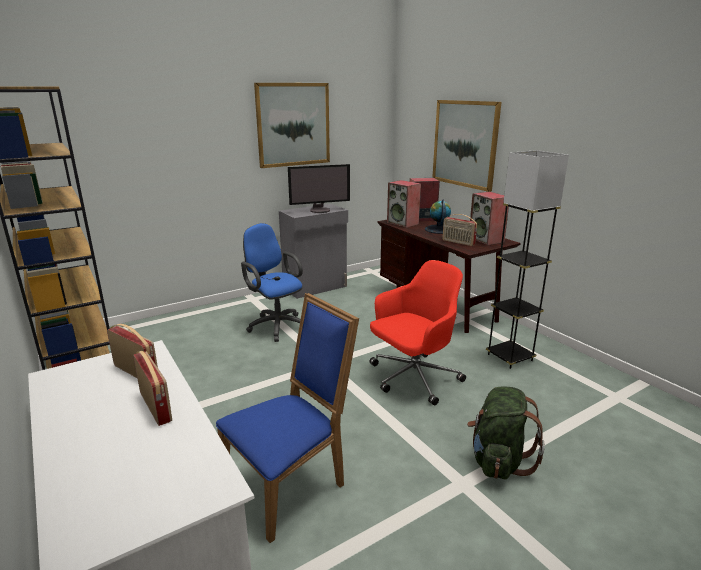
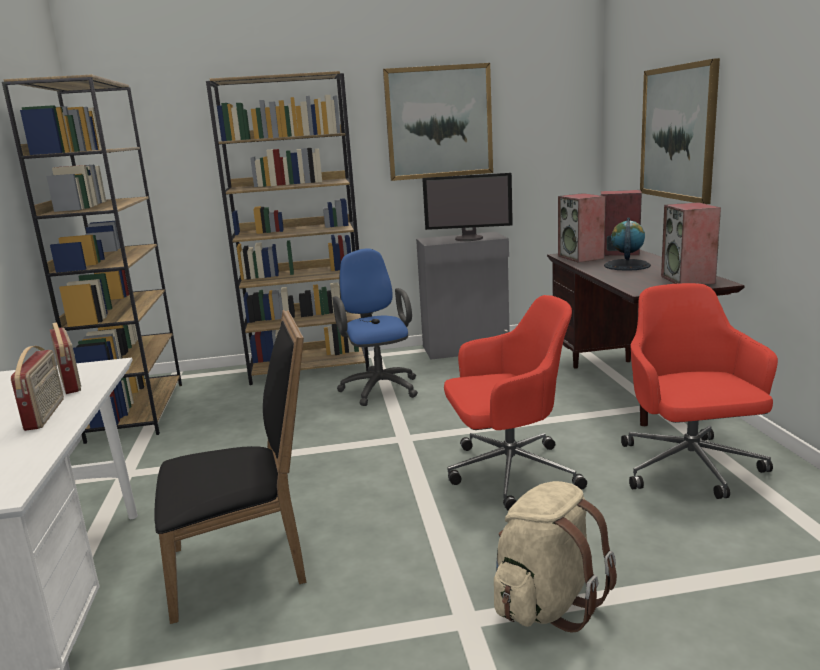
camera: 25 degrees right, 5 degrees down
blue chair [216,293,359,543] -> black chair [155,310,306,624]
radio [442,214,477,246] -> none
green backpack [467,386,545,479] -> beige backpack [494,481,617,633]
grey floor lamp [486,150,569,369] -> red office chair [621,283,778,499]
none -> brown bookcase [206,71,369,385]

